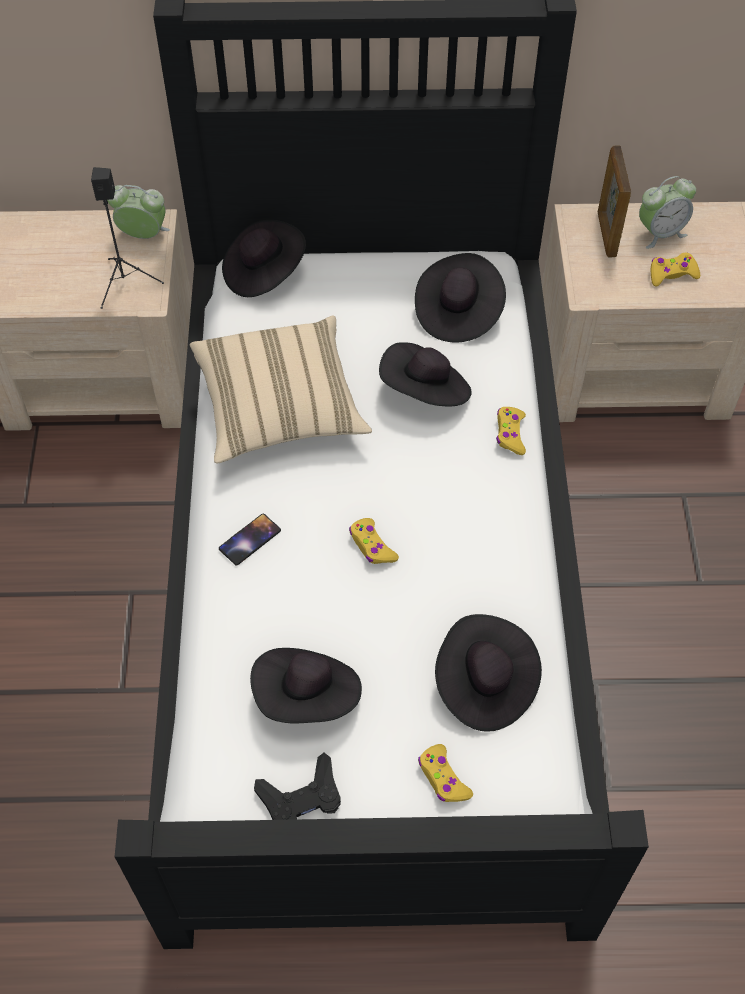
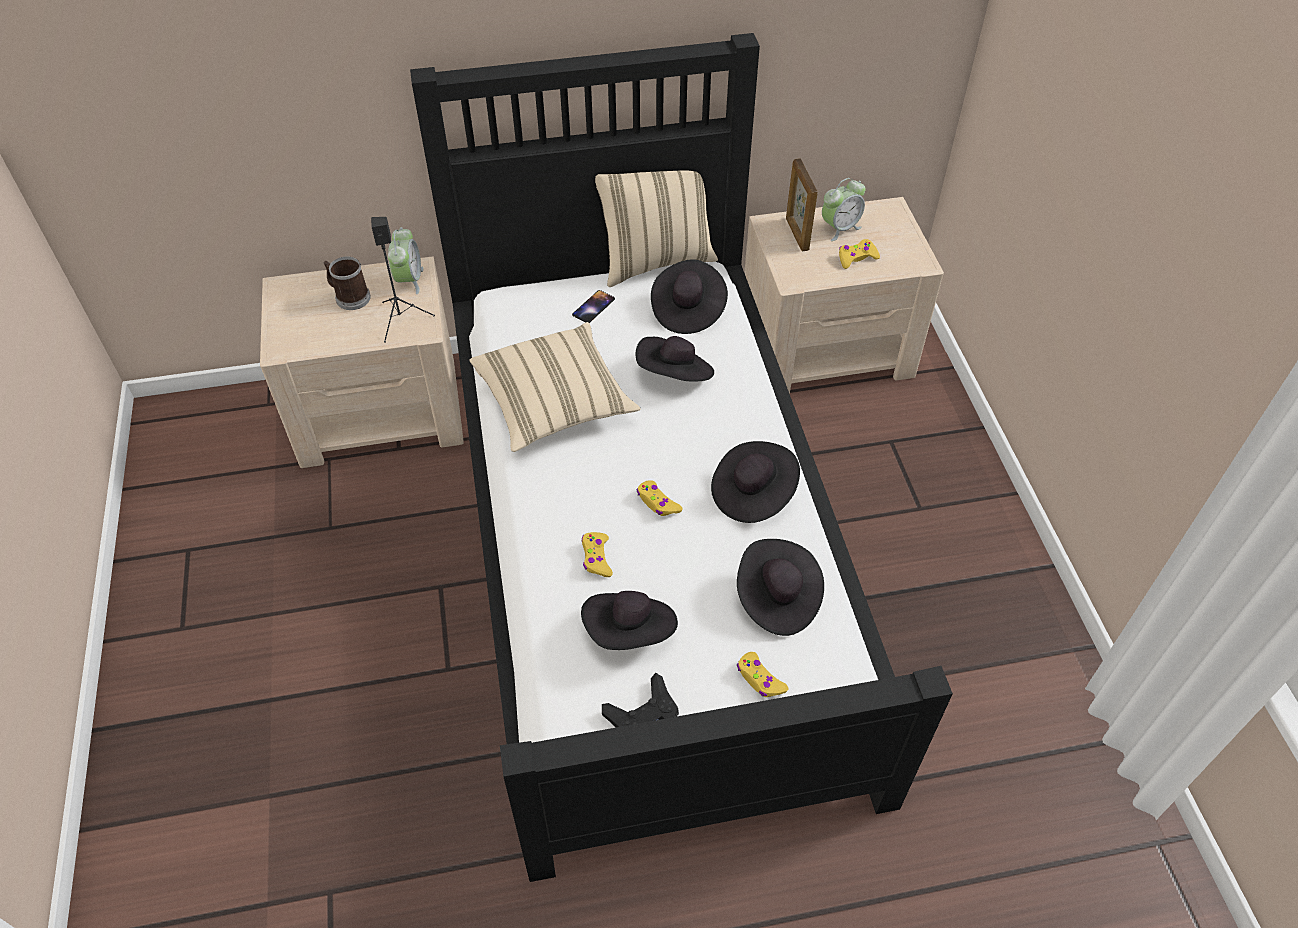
camera: 10 degrees left, 5 degrees down
alarm clock [107,185,170,239] -> alarm clock turned 90 degrees clockwise [388,227,424,294]
phone [219,514,281,566] -> phone moved to [572,290,615,323]
black hat [222,220,306,297] -> black hat moved to [711,441,800,523]
yellow game controller [496,407,526,455] -> yellow game controller moved to [582,532,613,577]
none -> mug [324,256,371,310]
none -> beige pillow [595,170,718,287]

